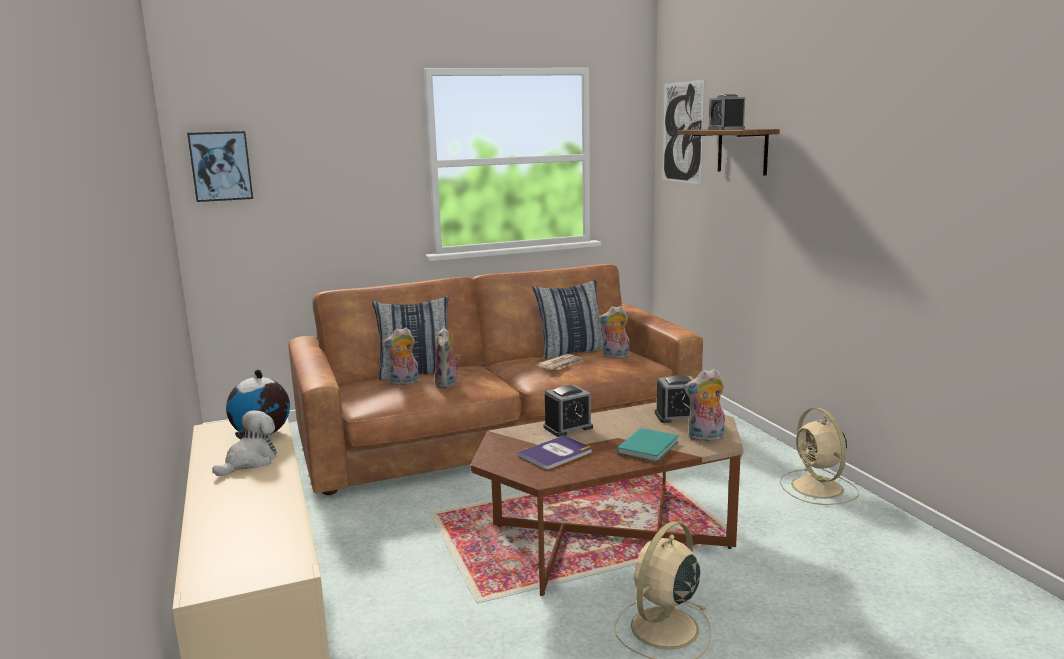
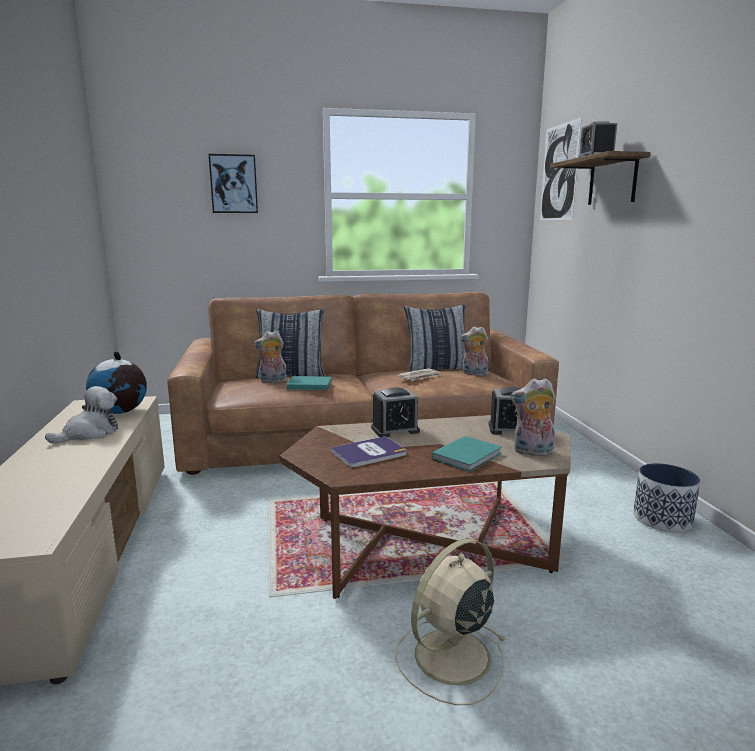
camera: 10 degrees right, 0 degrees up
picture [187,131,253,202] -> picture moved to [209,154,258,213]
plush toy [434,327,460,389] -> turquoise book [286,376,332,390]
beige fan [780,408,859,505] -> planter [633,463,700,532]

